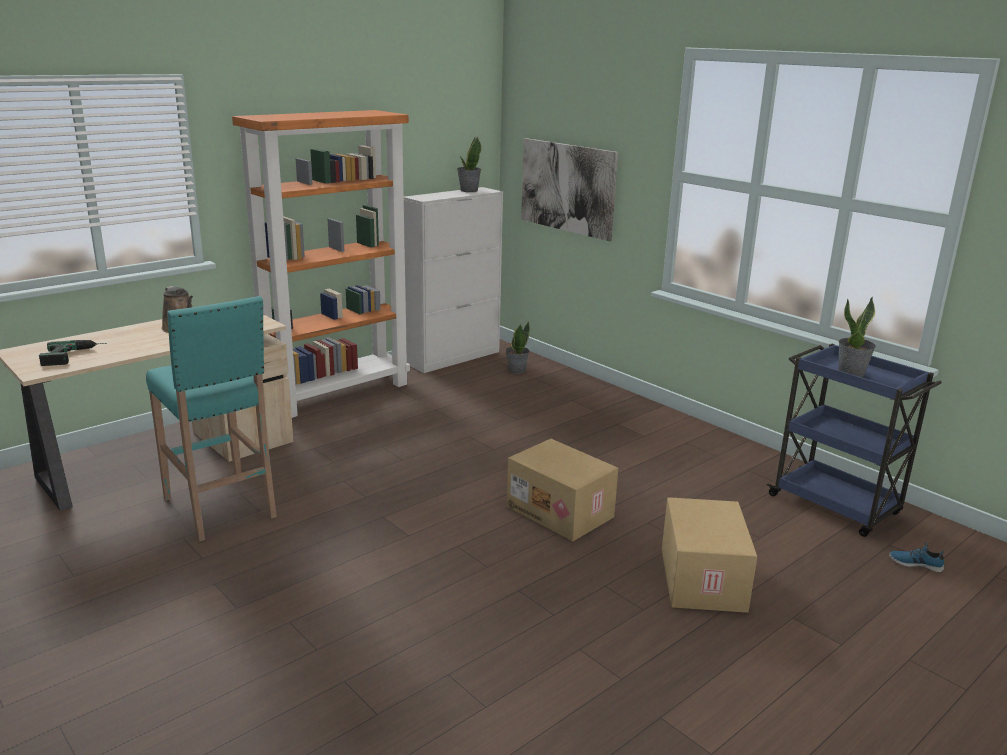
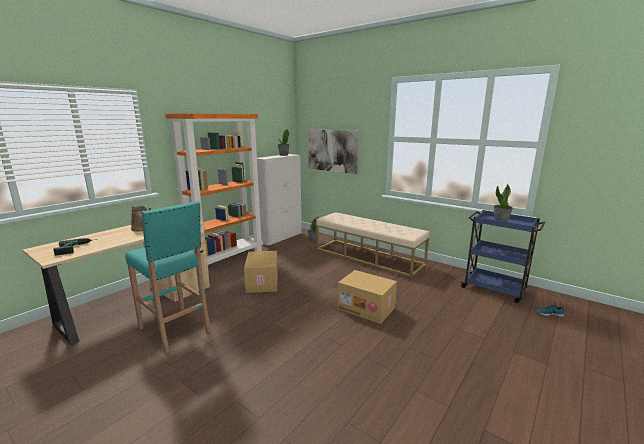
camera: 10 degrees left, 5 degrees down
cardboard box [662,497,757,613] -> cardboard box moved to [244,251,278,293]
none -> beige bench [316,212,429,277]

